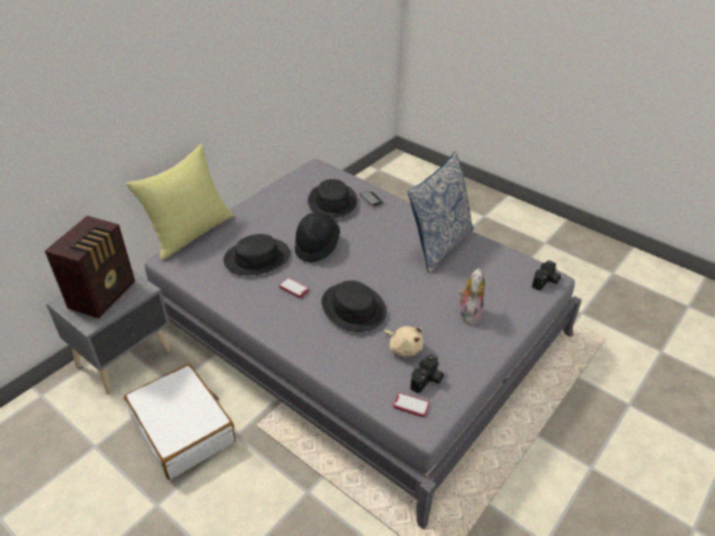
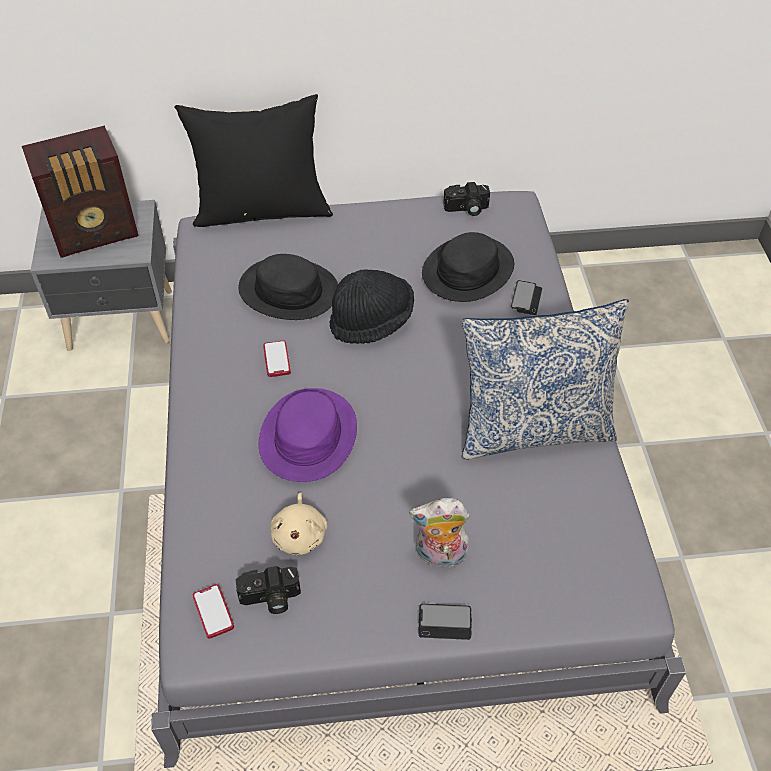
camera: 45 degrees right, 10 degrees up
white suitcase [124,364,236,480] -> none
yellow pillow [126,144,234,260] -> black pillow [174,94,333,227]
black hat [322,280,387,332] -> purple hat [259,388,357,482]
plush toy [459,268,485,325] -> plush toy turned 150 degrees counterclockwise [409,498,469,568]
camera [532,260,561,291] -> camera moved to [443,182,490,216]
none -> phone [418,604,472,640]

